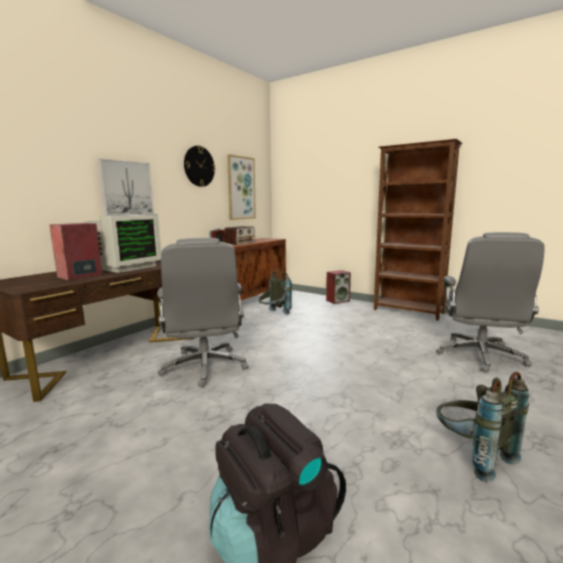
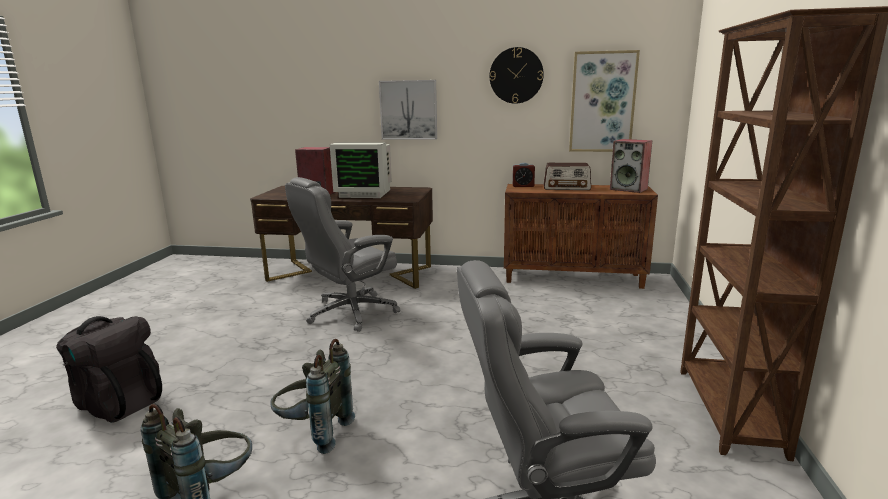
camera: 65 degrees right, 5 degrees up
grey backpack [259,271,292,314] -> grey backpack moved to [270,339,355,454]
speaker [326,270,351,304] -> speaker moved to [610,139,652,193]

